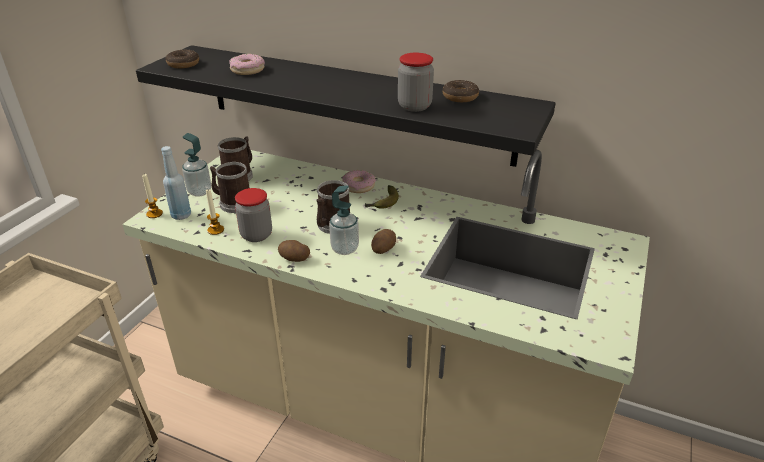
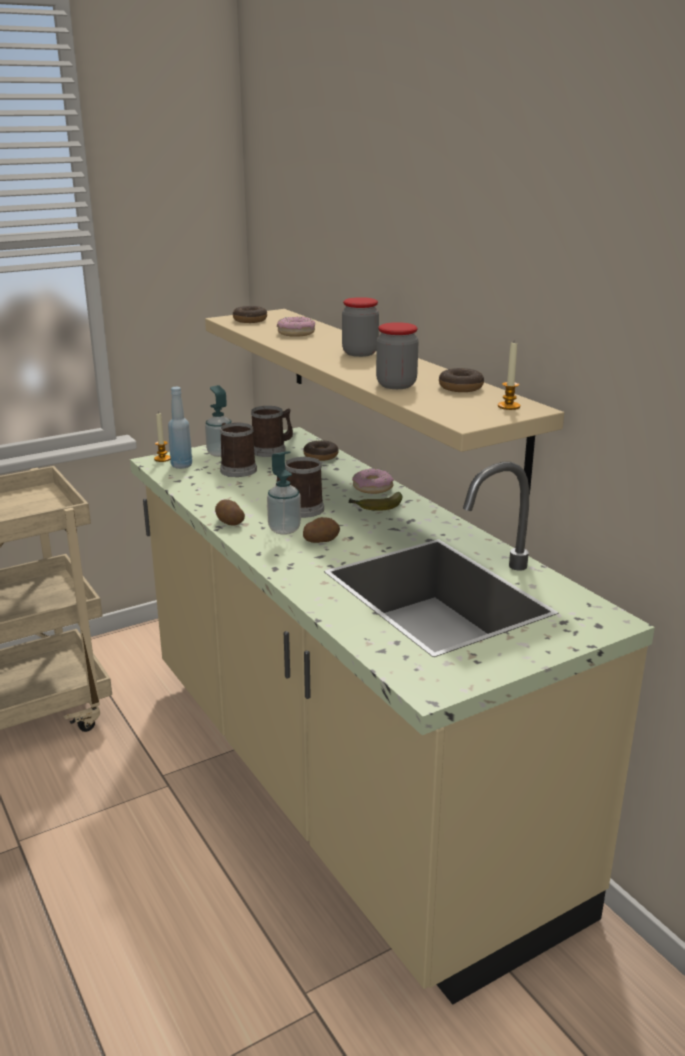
camera: 35 degrees right, 10 degrees down
black shelf [136,45,556,167] -> beige shelf [205,309,564,495]
candle [206,189,224,235] -> candle moved to [498,343,520,410]
jar [235,188,272,242] -> jar moved to [342,297,379,357]
none -> donut [303,440,339,461]

